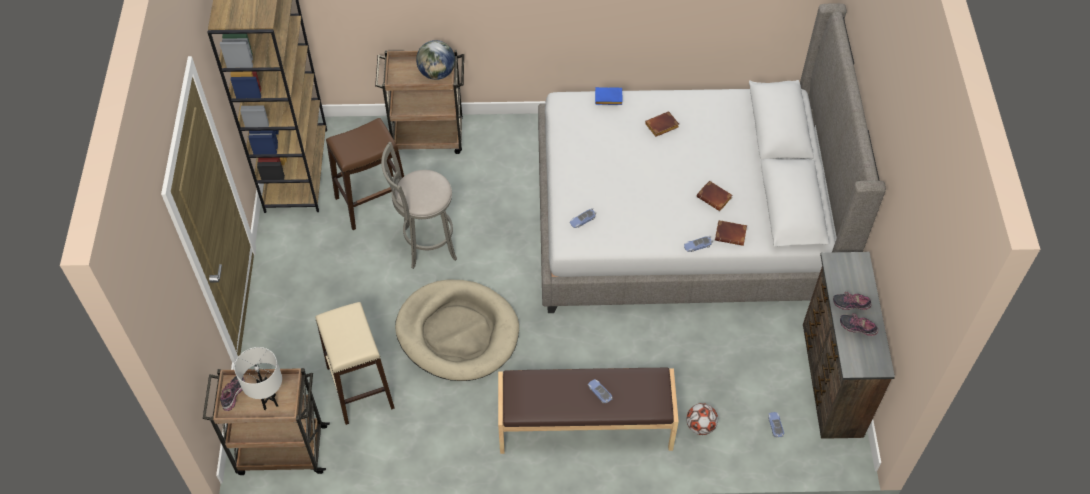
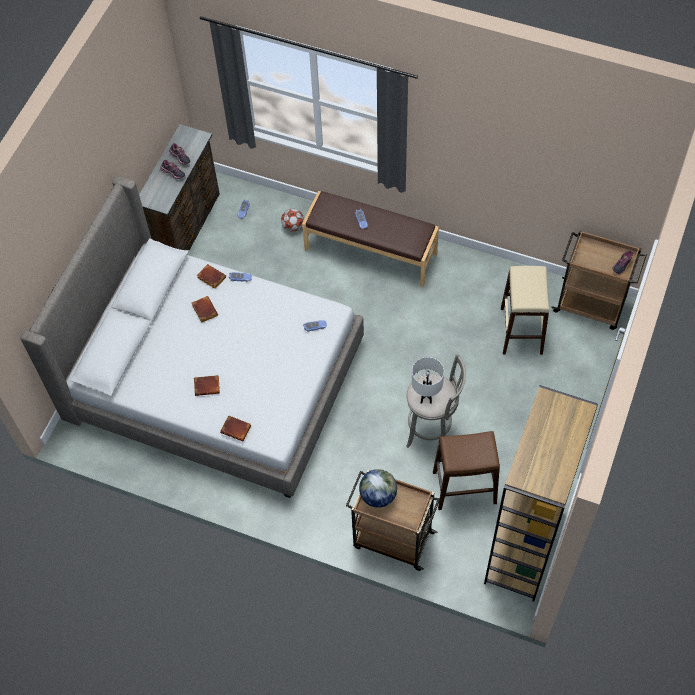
camera: 155 degrees left, 5 degrees up
white table lamp [234,347,282,410] -> white table lamp moved to [412,357,444,404]
beige dog bed [395,279,519,381] -> none
blue book [595,87,623,105] -> brown book [220,415,251,441]

